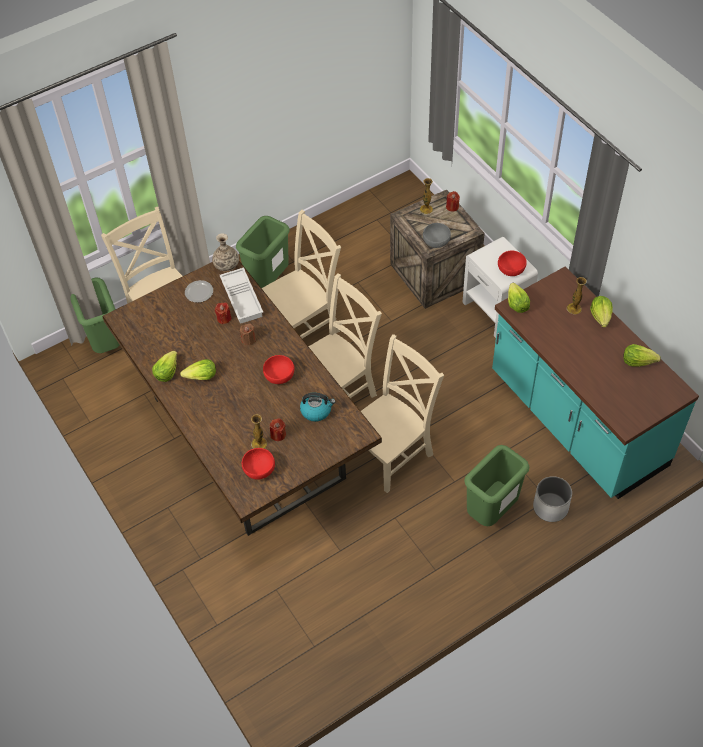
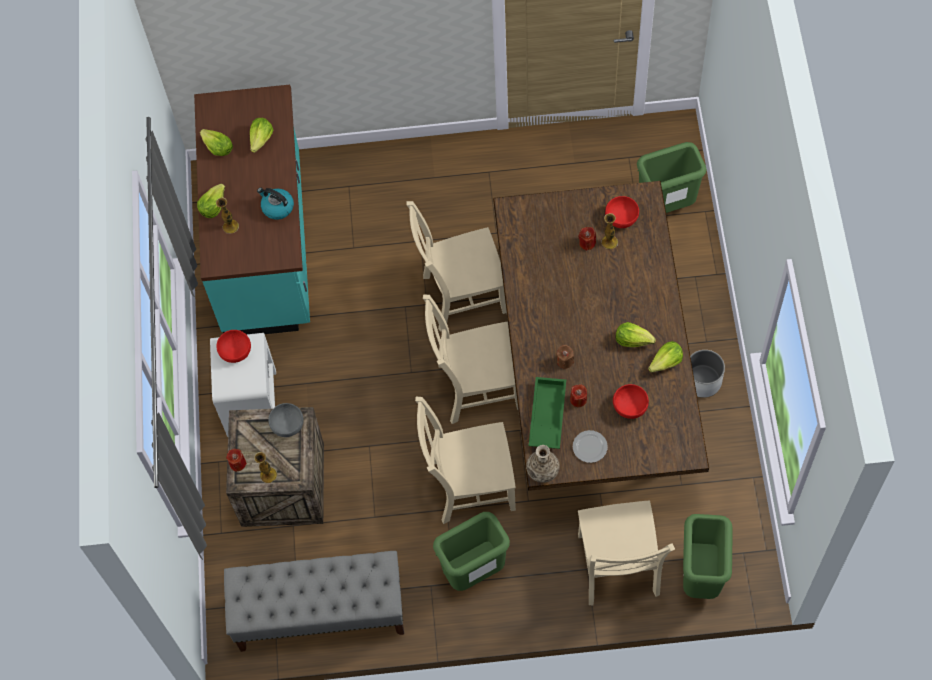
camera: 150 degrees left, 10 degrees up
white tray [219,267,263,324] -> green tray [529,377,566,449]
red bowl [263,355,294,384] -> red bowl moved to [613,384,649,419]
kettle [300,393,336,422] -> kettle moved to [257,188,294,220]
green trash can [464,445,529,526] -> green trash can moved to [637,142,707,213]
lettuce [508,283,530,313] -> lettuce moved to [250,118,273,153]
white planter [533,476,572,522] -> white planter moved to [690,350,725,398]
none -> grey bench [224,551,404,652]

